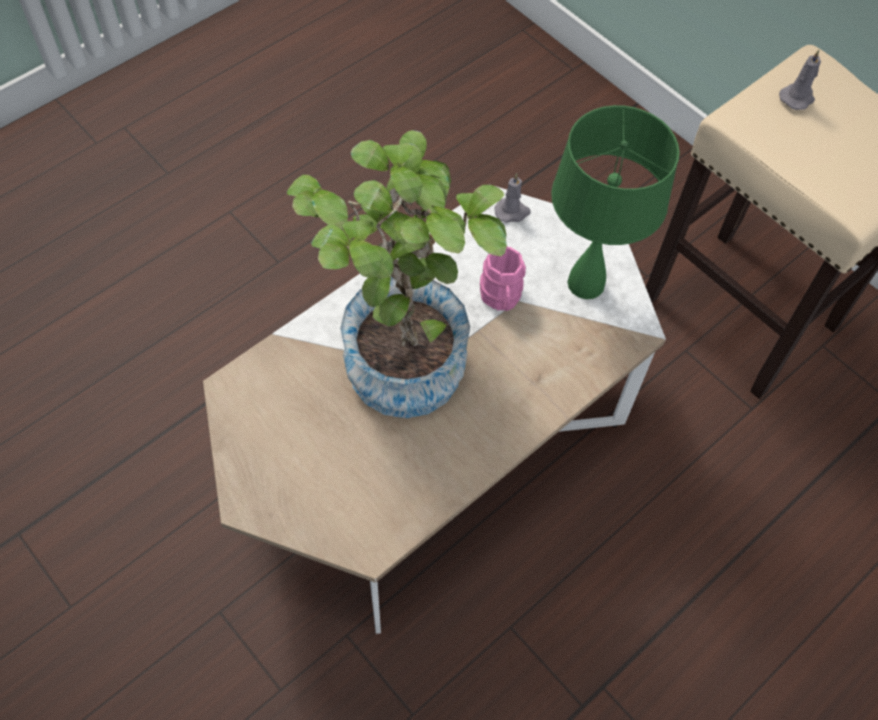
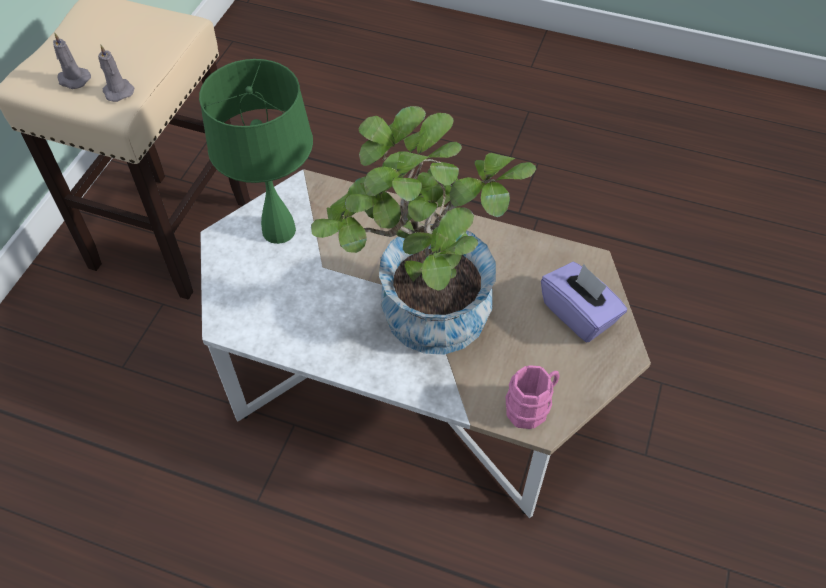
camera: 115 degrees left, 5 degrees down
pink mug [480,246,526,311] -> pink mug moved to [506,365,559,429]
grey candle [494,173,531,223] -> grey candle moved to [98,45,135,102]
none -> purple tissue box [541,262,627,342]

